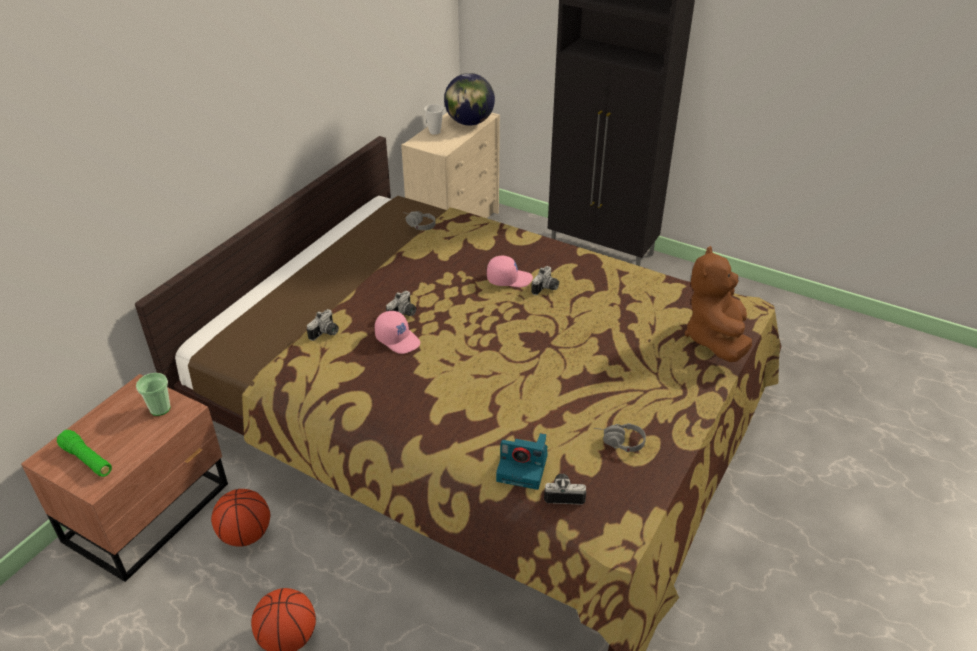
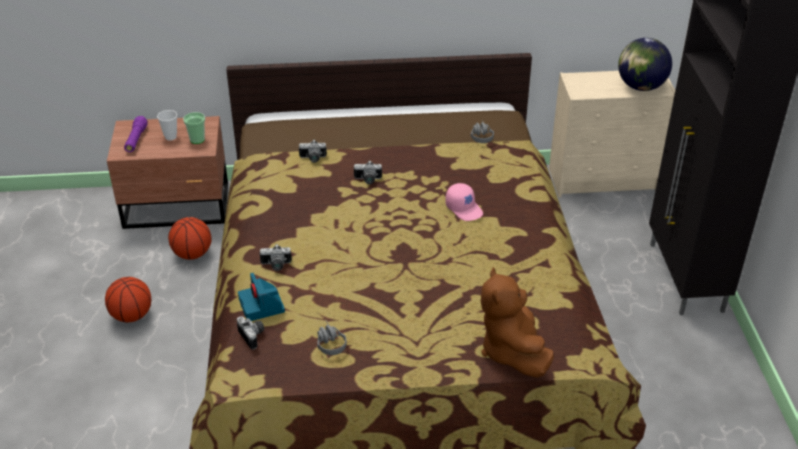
camera: 55 degrees right, 0 degrees up
green flashlight [57,430,112,477] -> purple flashlight [124,116,147,152]
pink cap [375,311,420,354] -> none
cup [424,104,443,135] -> cup moved to [157,110,177,141]
camera [531,266,559,295] -> camera moved to [260,244,292,271]
brown plush toy [684,246,752,362] -> brown plush toy turned 75 degrees counterclockwise [481,267,554,378]

